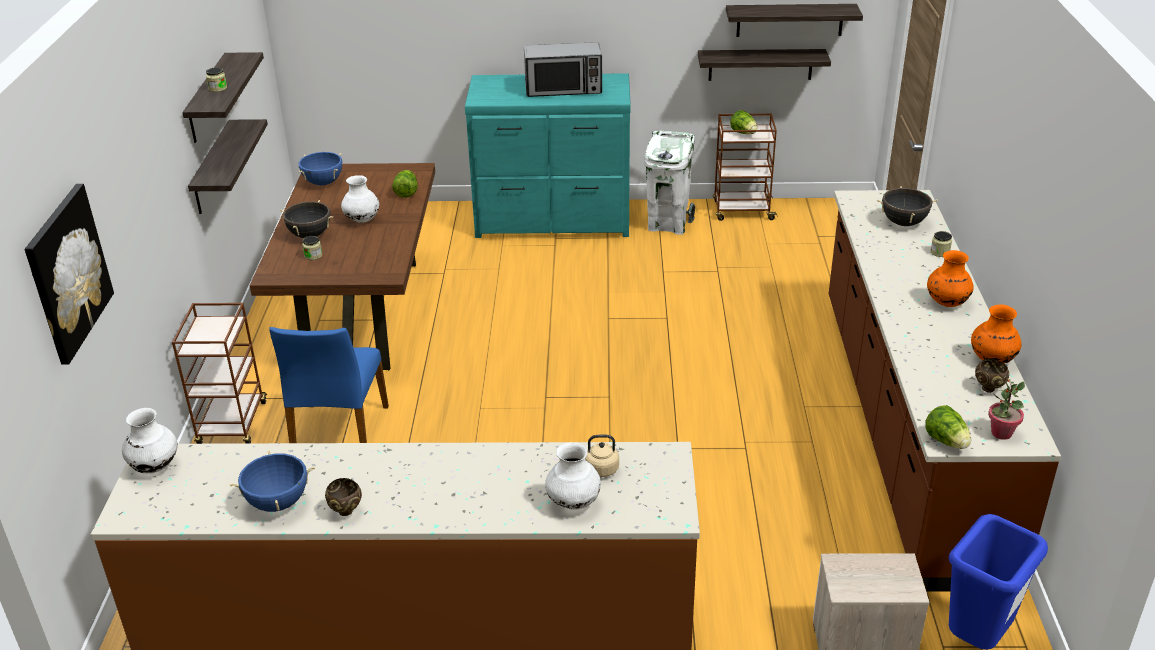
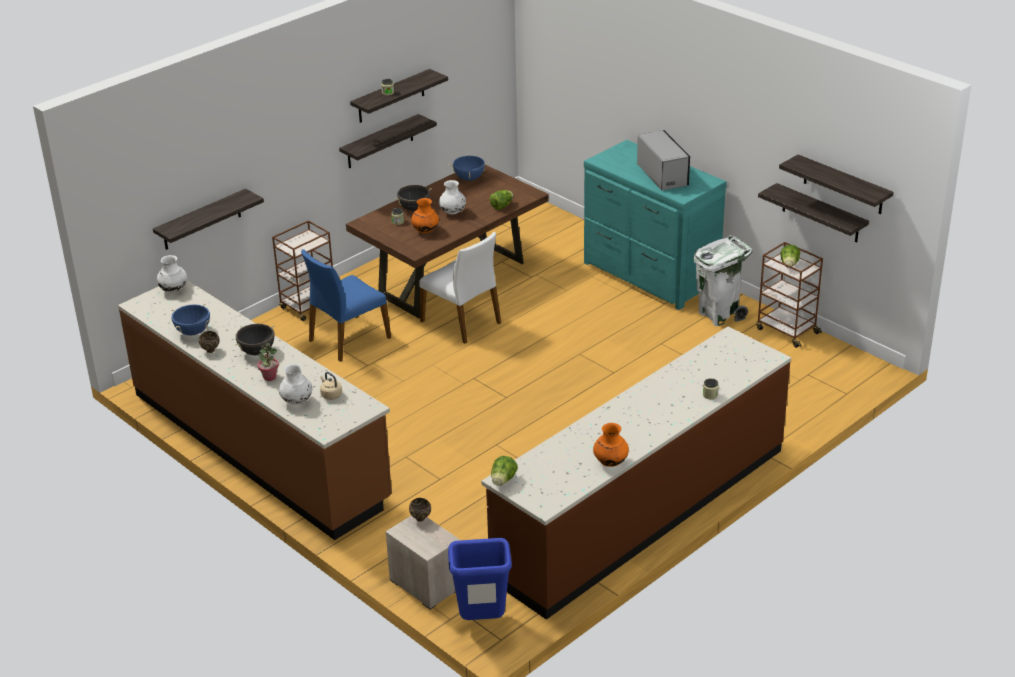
camera: 45 degrees right, 0 degrees up
picture [25,184,114,364] -> none
microwave [524,42,602,97] -> microwave turned 150 degrees counterclockwise [637,130,690,191]
black cooking pot [877,186,938,226] -> black cooking pot moved to [235,324,275,355]
orange vase [927,250,974,307] -> orange vase moved to [411,198,439,233]
brown bowl [975,359,1009,393] -> brown bowl moved to [409,498,431,522]
potted plant [988,379,1025,440] -> potted plant moved to [258,343,279,381]
none -> shelf [153,189,264,250]
none -> white chair [419,232,501,344]

